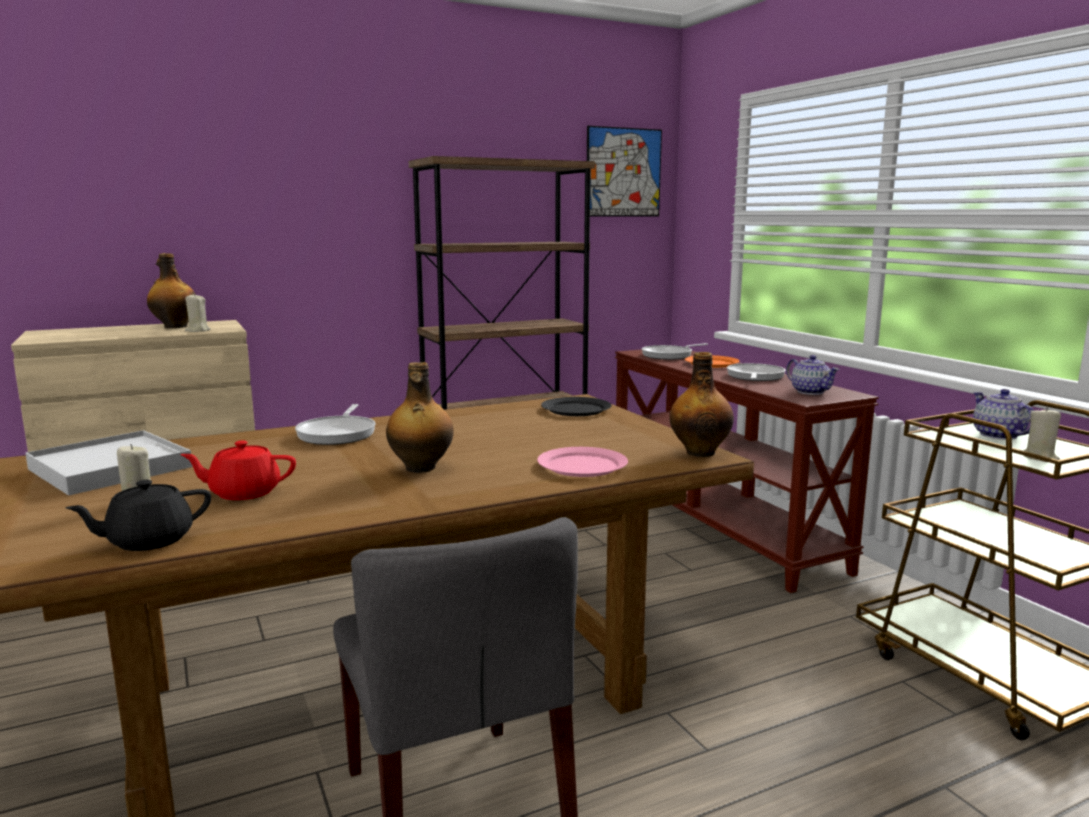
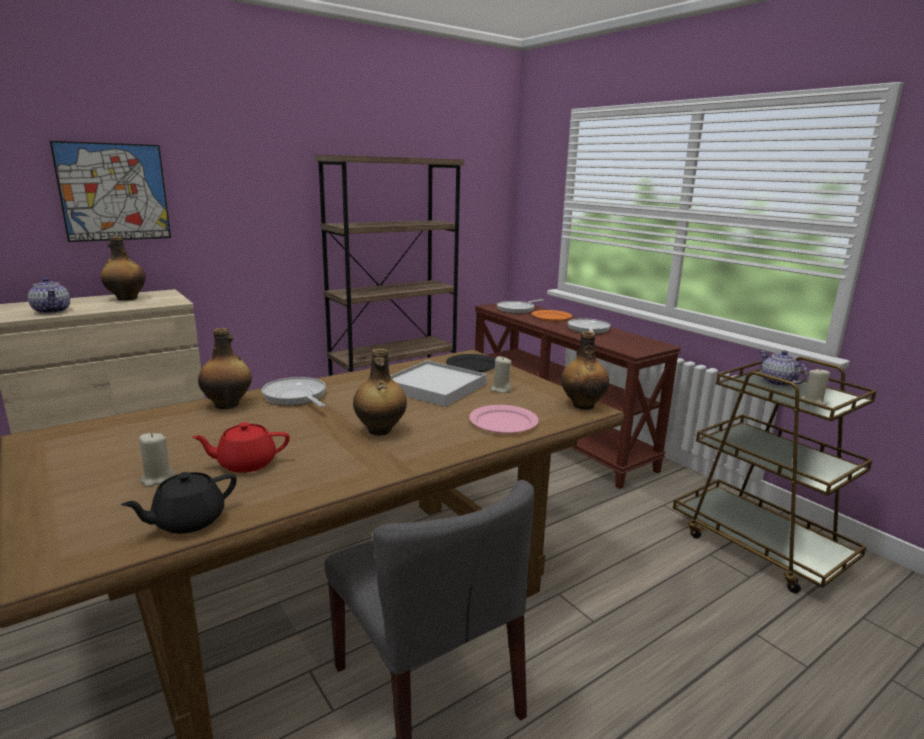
camera: 10 degrees left, 5 degrees up
white tray [25,430,193,496] -> white tray moved to [390,360,487,407]
beige candle [185,293,211,332] -> beige candle moved to [491,356,512,393]
frying pan [295,404,376,445] -> frying pan turned 150 degrees clockwise [261,377,326,407]
picture [587,126,662,216] -> picture moved to [50,141,171,242]
teapot [786,355,840,395] -> teapot moved to [28,278,70,314]
none -> bottle [198,328,252,409]

